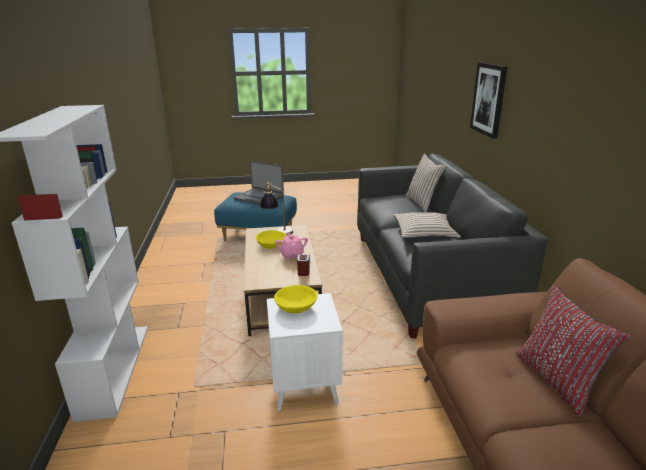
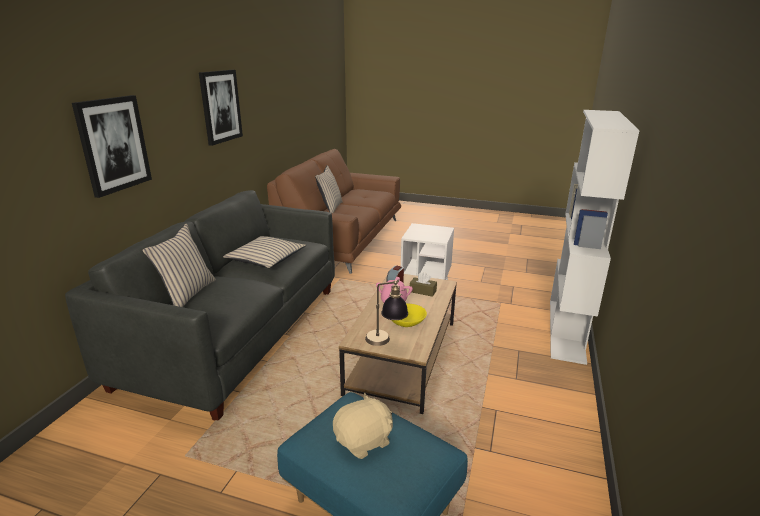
camera: 155 degrees left, 0 degrees up
laptop [234,161,284,205] -> beige plush toy [333,393,393,459]
yellow bowl [274,285,318,313] -> none
red pillow [515,285,631,417] -> beige pillow [315,165,343,213]
none -> picture [199,70,243,146]
none -> brown tissue box [410,272,437,297]

